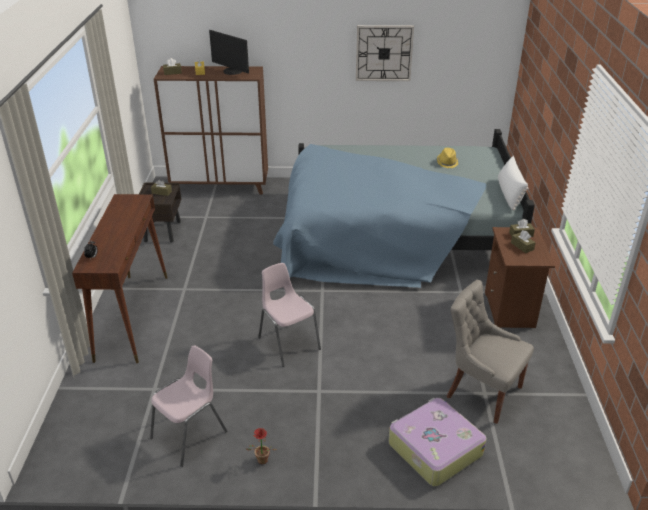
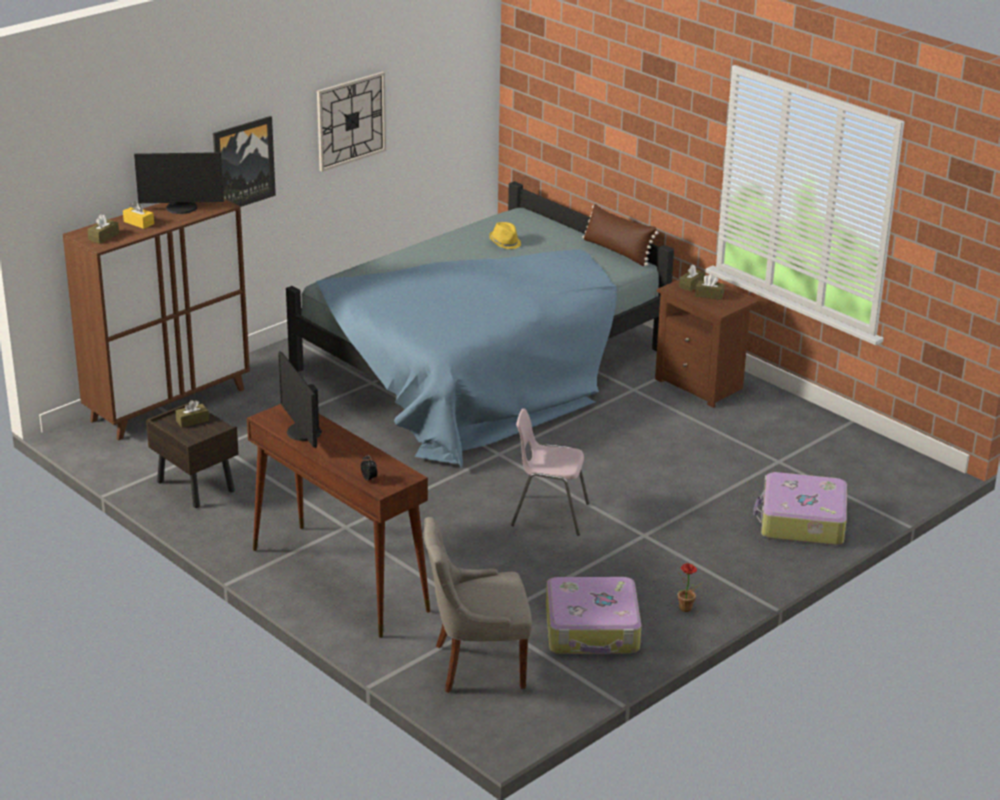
camera: 45 degrees left, 5 degrees down
pink chair [150,345,227,467] -> suitcase [546,577,641,654]
grey chair [447,280,534,424] -> grey chair moved to [424,517,532,693]
white pillow [498,156,529,210] -> brown pillow [582,204,659,266]
none -> picture [213,116,276,207]
none -> monitor [278,351,322,448]

